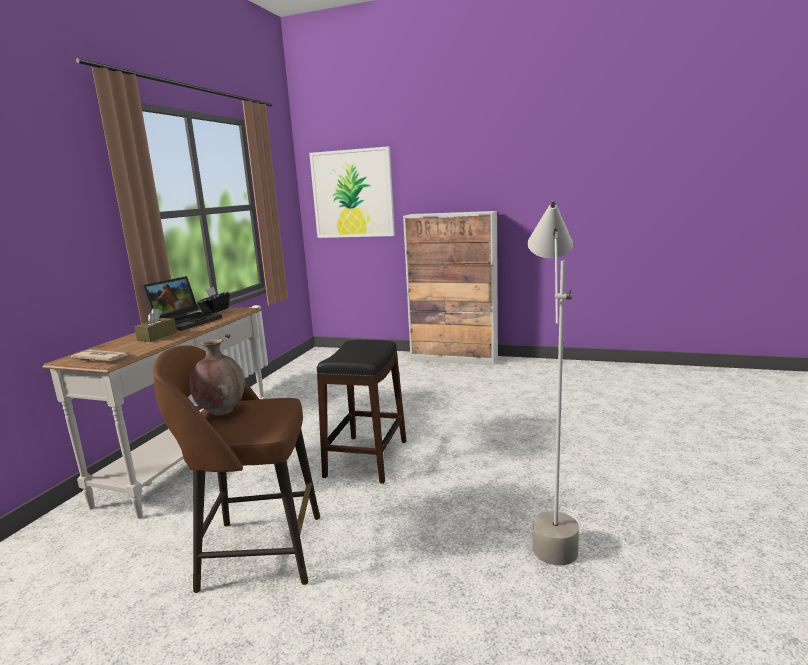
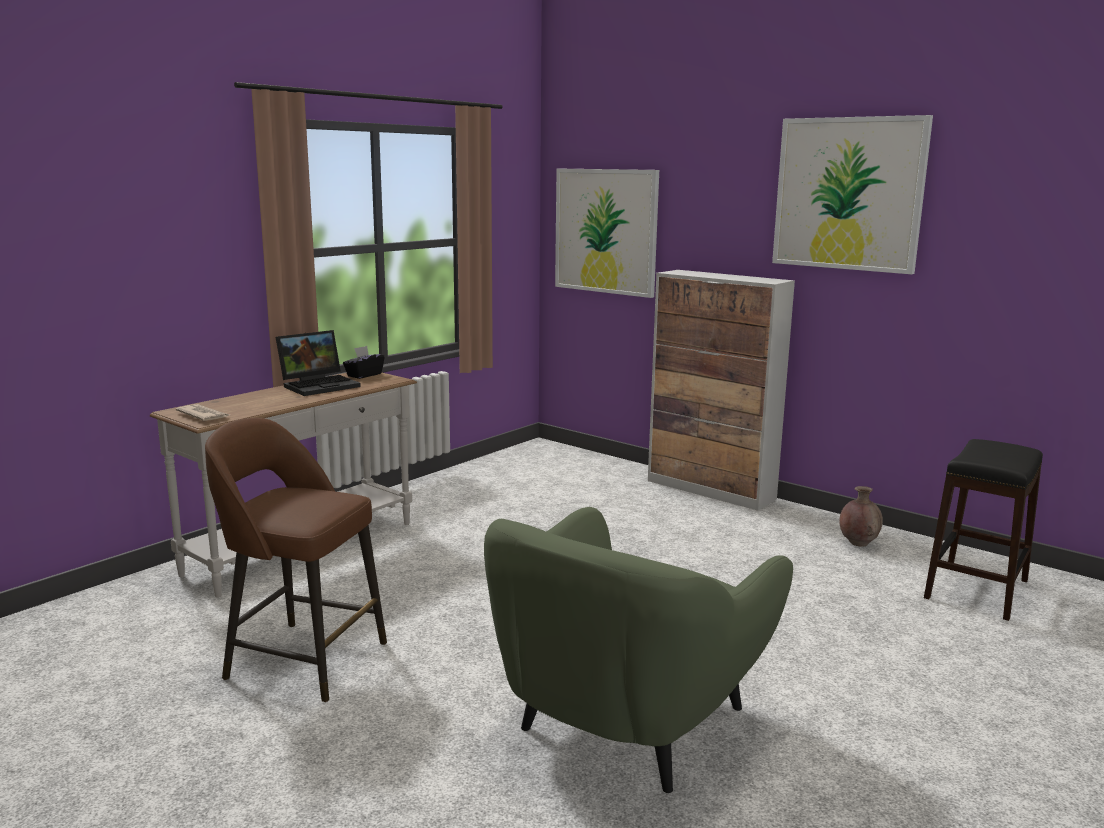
camera: 20 degrees right, 0 degrees up
brown tissue box [134,308,177,342] -> none
brown vase [189,339,245,415] -> brown vase moved to [839,486,883,547]
black stool [317,340,407,484] -> black stool moved to [924,439,1043,621]
grey floor lamp [527,200,579,566] -> green armchair [484,507,793,793]
none -> picture [772,115,933,274]

